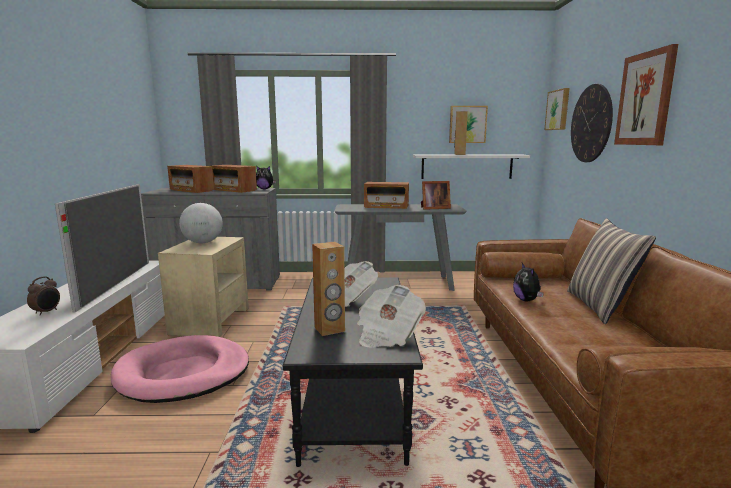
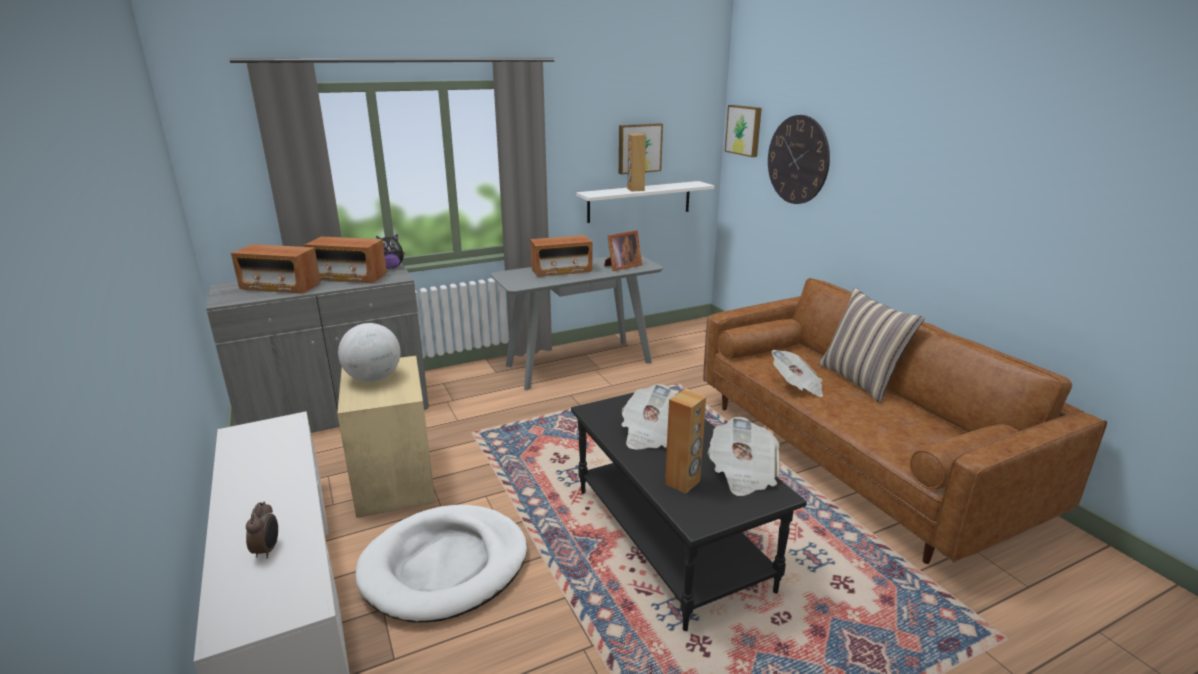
camera: 25 degrees left, 10 degrees up
television [55,184,149,312] -> none
pink dog bed [111,335,249,403] -> white dog bed [356,505,527,623]
plush toy [513,263,544,302] -> newspaper [772,350,823,397]
picture [614,44,678,145] -> none

